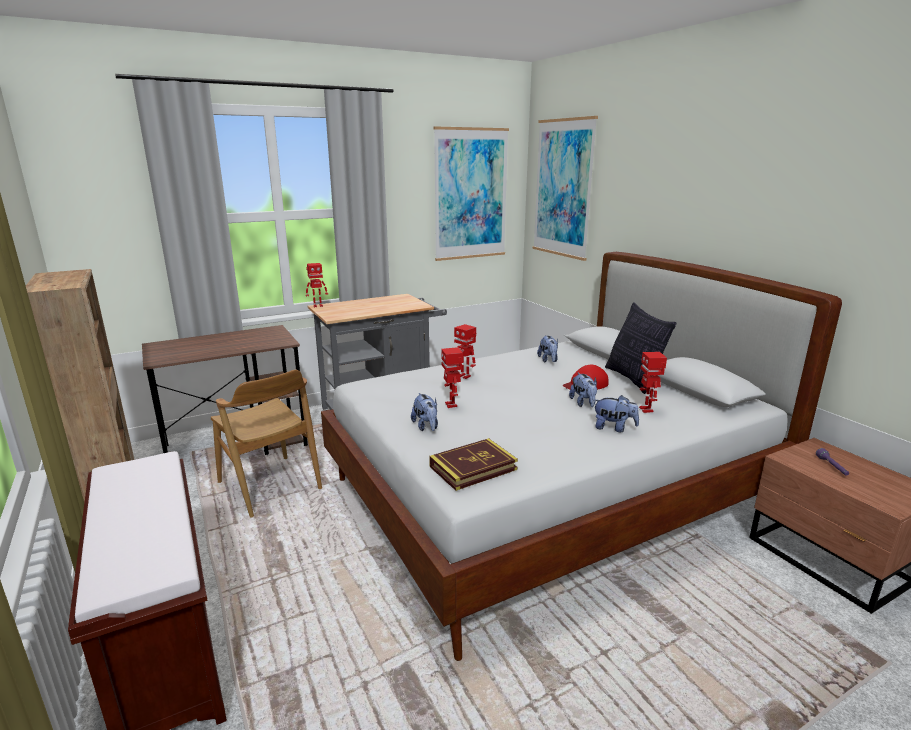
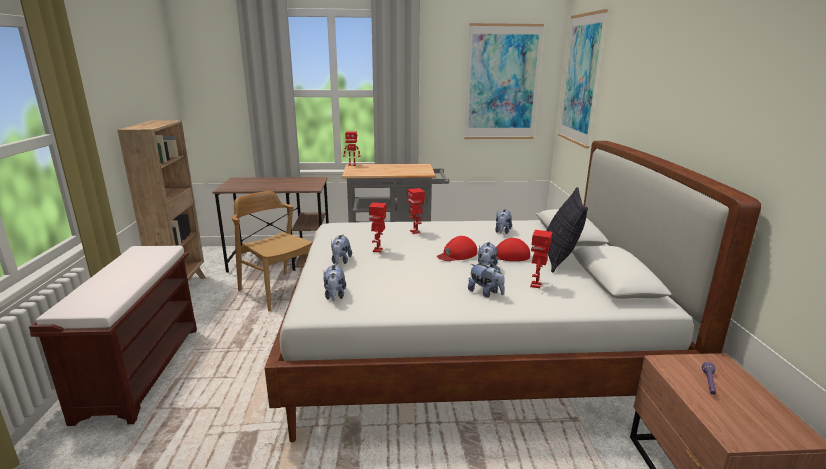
camera: 25 degrees right, 0 degrees up
brown chair [211,370,322,518] -> brown chair turned 150 degrees clockwise [232,191,312,312]
book [429,438,518,491] -> plush toy [324,263,346,301]
none -> red cap [437,236,477,261]

